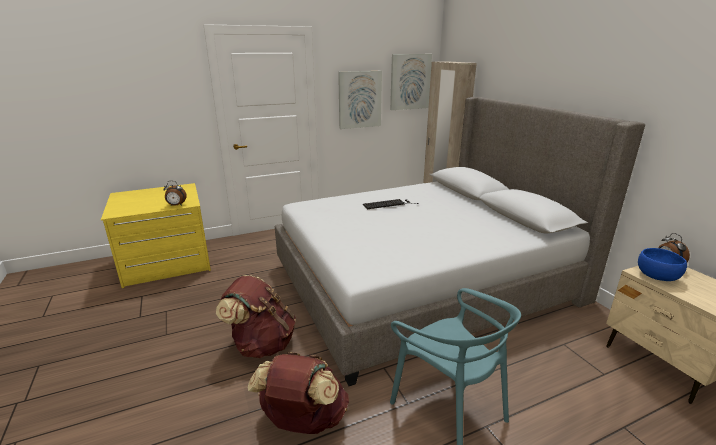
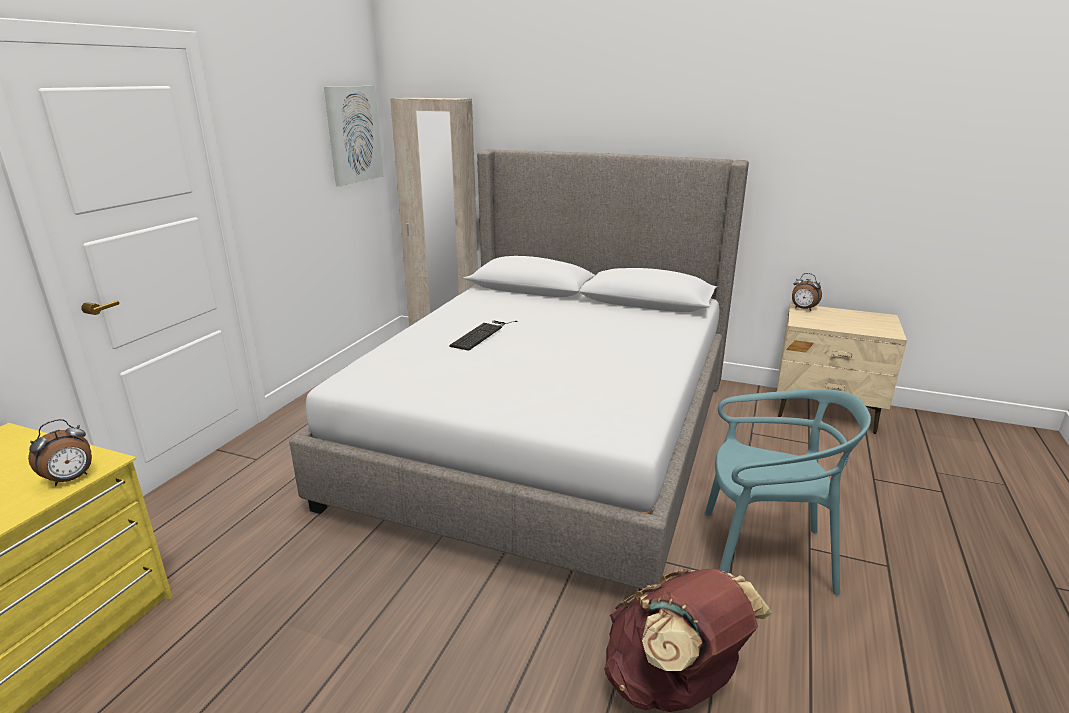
camera: 45 degrees left, 0 degrees up
brown backpack [216,275,296,358] -> none
picture [338,71,382,129] -> none
blue bowl [638,248,687,281] -> none

